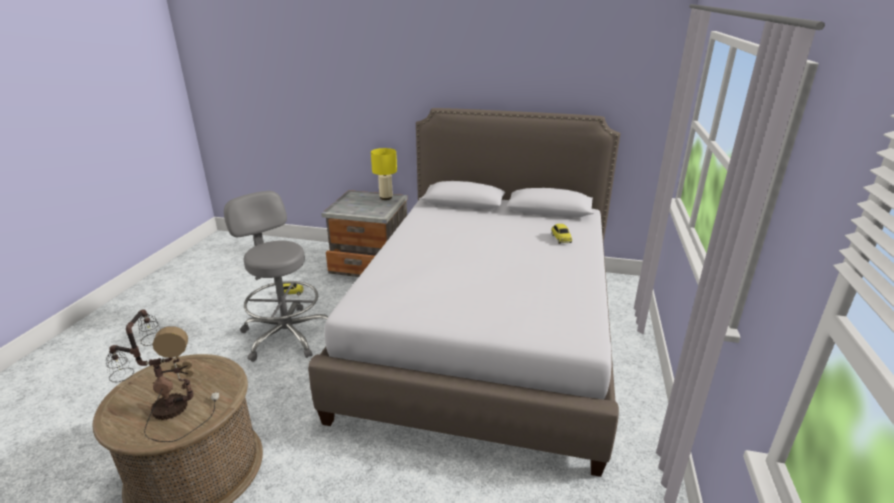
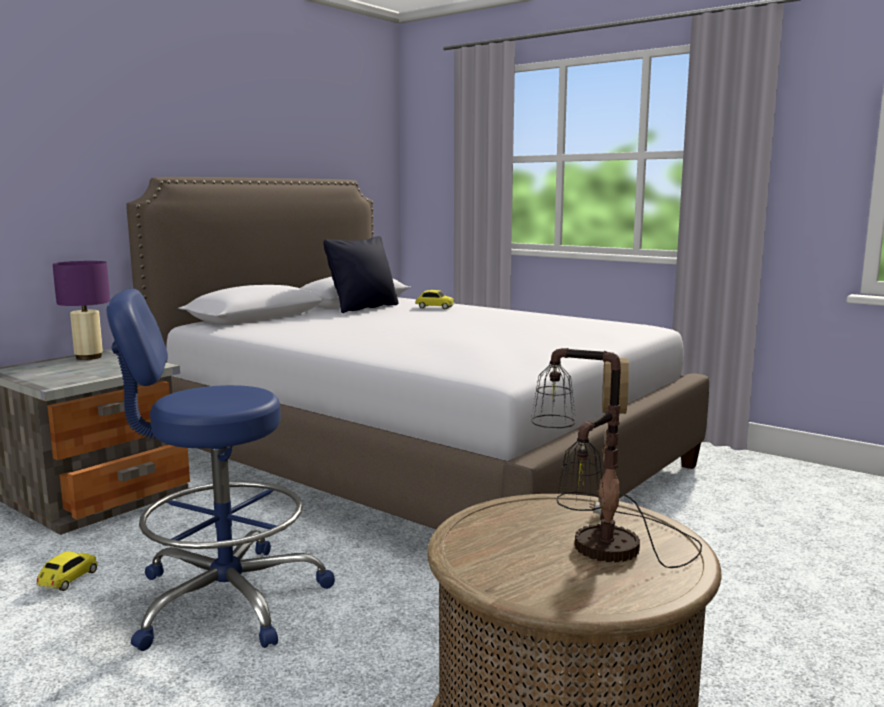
camera: 65 degrees left, 15 degrees down
grey stool [224,191,328,362] -> blue stool [106,289,335,651]
yellow table lamp [371,148,397,200] -> purple table lamp [53,261,110,360]
none -> black pillow [323,236,399,313]

